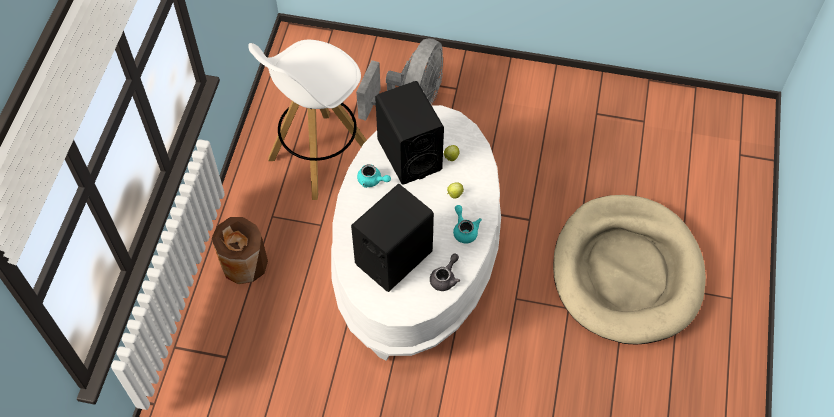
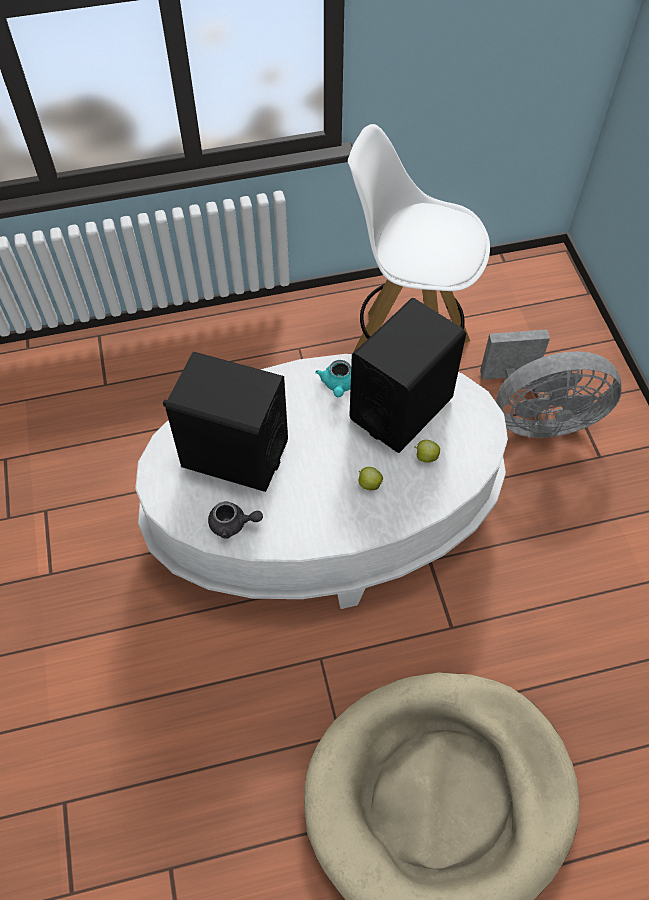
camera: 65 degrees right, 0 degrees up
brown vase [211,217,268,284] -> none
turquoise teapot [453,205,482,243] -> none

